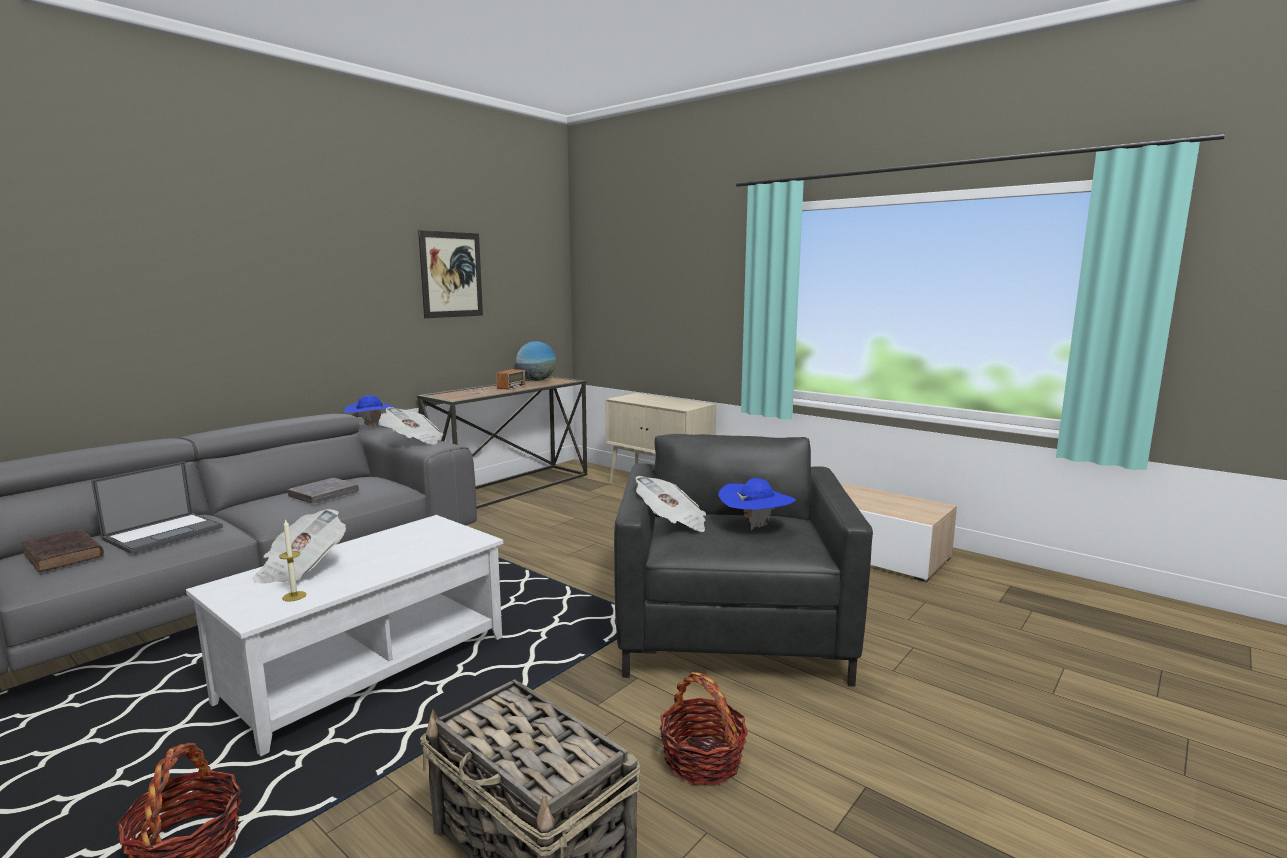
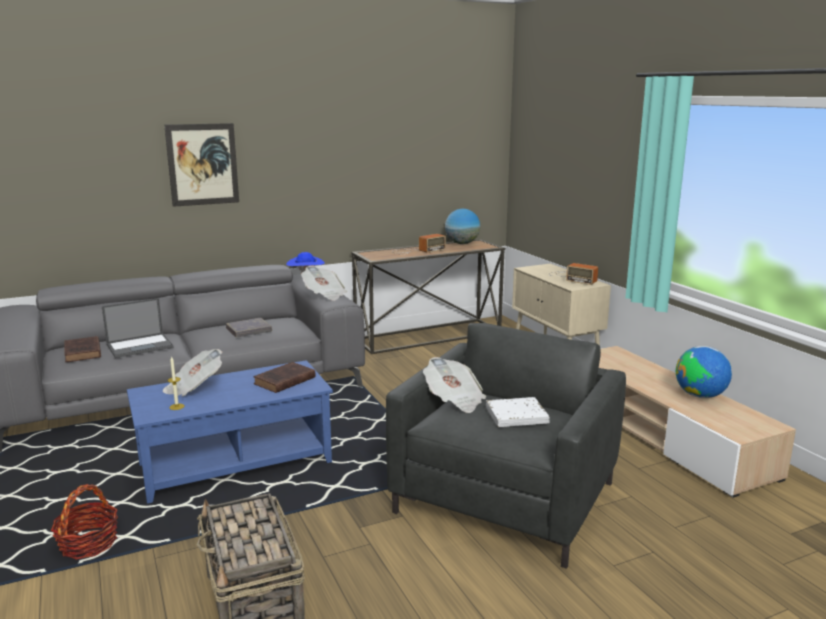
camera: 25 degrees right, 5 degrees up
white coffee table [186,515,503,756] -> blue coffee table [127,360,333,504]
picture [418,230,483,318] -> picture moved to [164,123,239,207]
basket [660,672,748,785] -> none
blue hat [718,478,796,531] -> white book [486,397,550,427]
none -> brown book [253,362,316,393]
none -> radio [549,263,598,285]
none -> globe [676,346,732,398]

